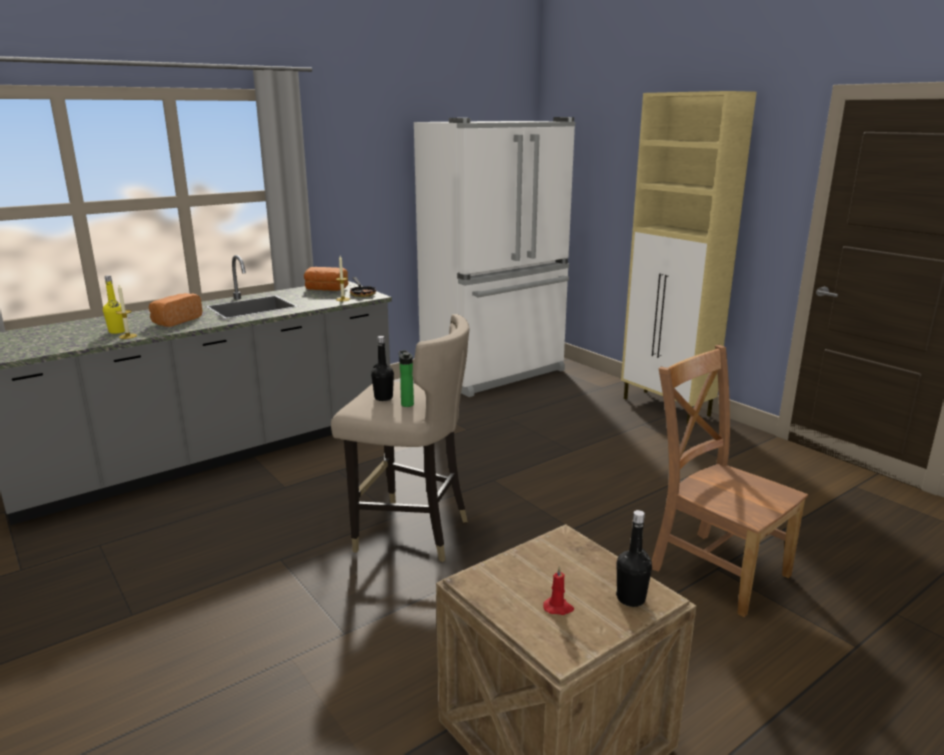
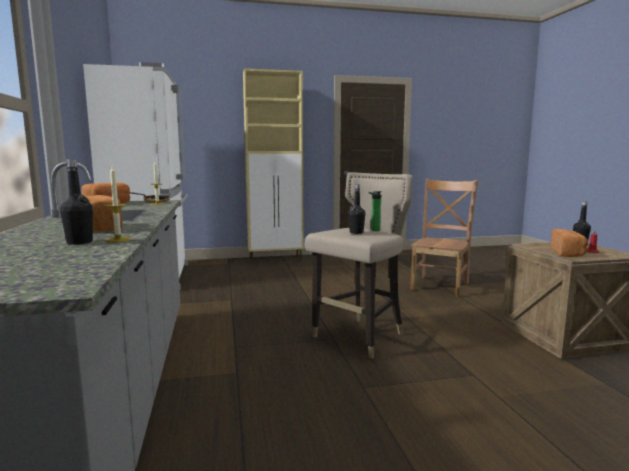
camera: 65 degrees left, 10 degrees down
yellow bottle [103,275,125,334] -> black bottle [60,159,93,245]
brown chair [652,345,808,617] -> brown chair turned 135 degrees clockwise [410,179,479,297]
none -> bread [551,229,588,257]

